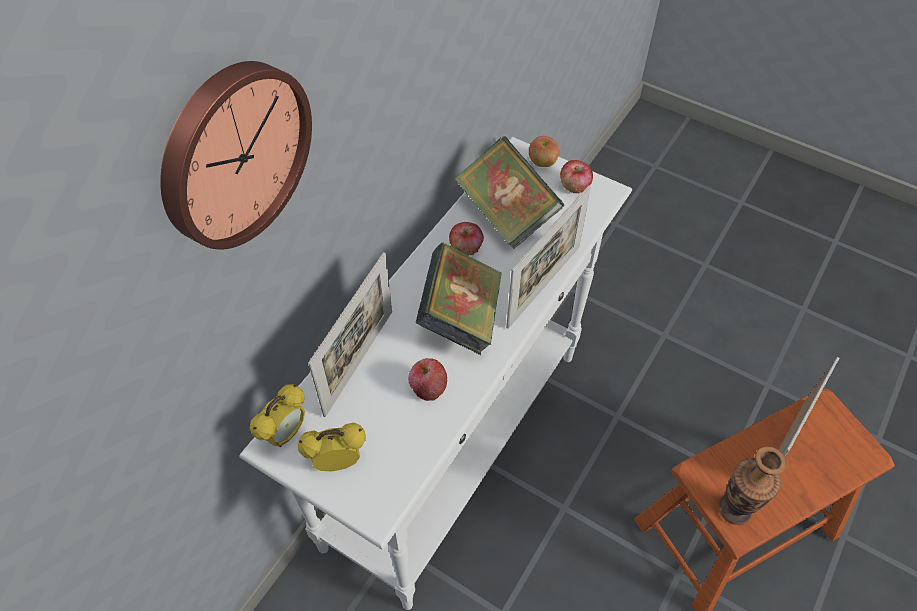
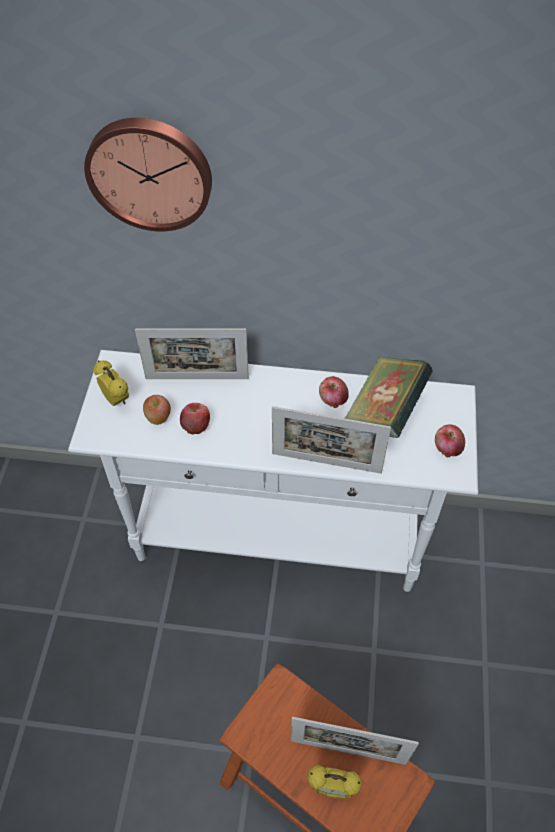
camera: 65 degrees right, 0 degrees up
alarm clock [249,384,305,447] -> alarm clock moved to [307,765,362,798]
book [415,243,502,355] -> none
apple [529,136,559,167] -> apple moved to [143,395,171,425]
vase [718,446,787,525] -> none

